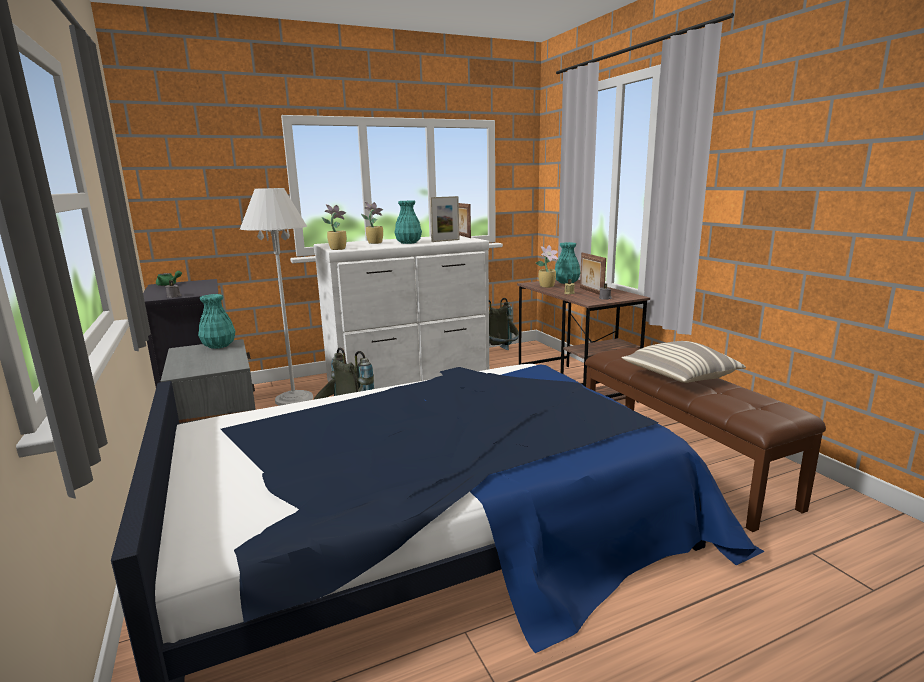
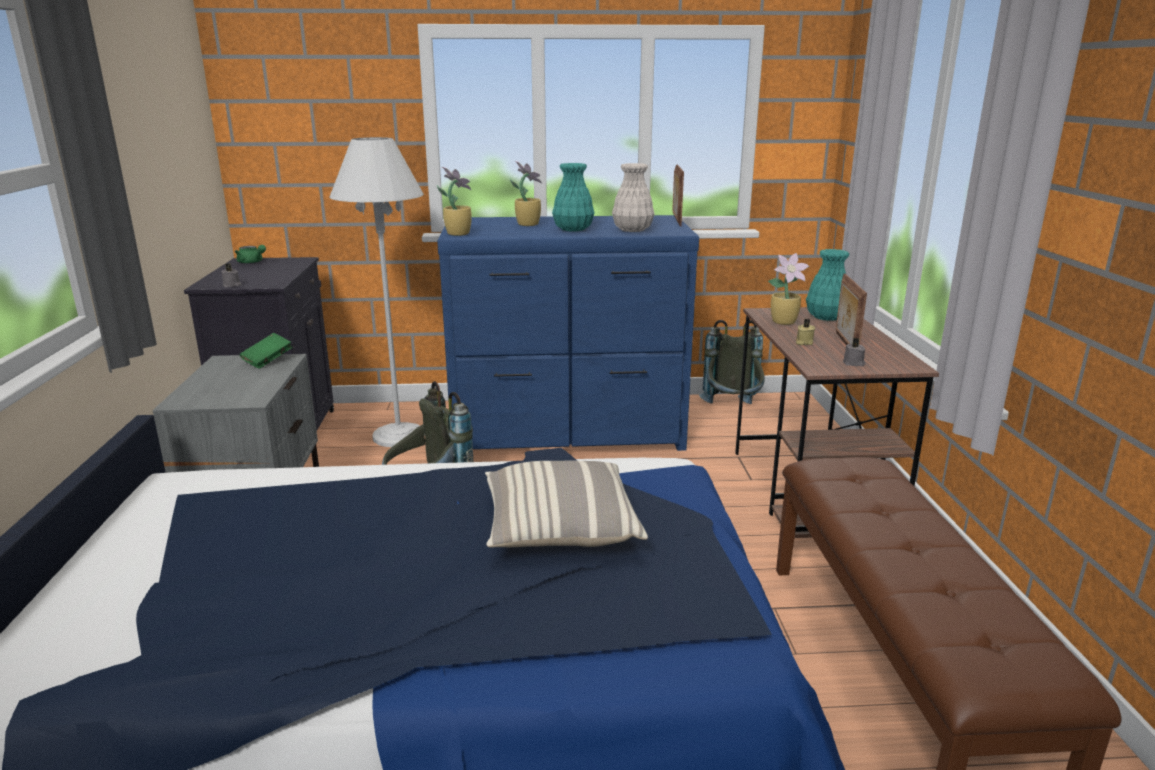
camera: 20 degrees right, 5 degrees up
turquoise vase [198,294,235,349] -> green book [240,333,292,369]
white dresser [314,235,489,389] -> blue dresser [437,215,699,451]
picture frame [430,196,459,242] -> white vase [612,163,655,232]
pillow [622,341,746,383] -> pillow moved to [485,461,648,548]

